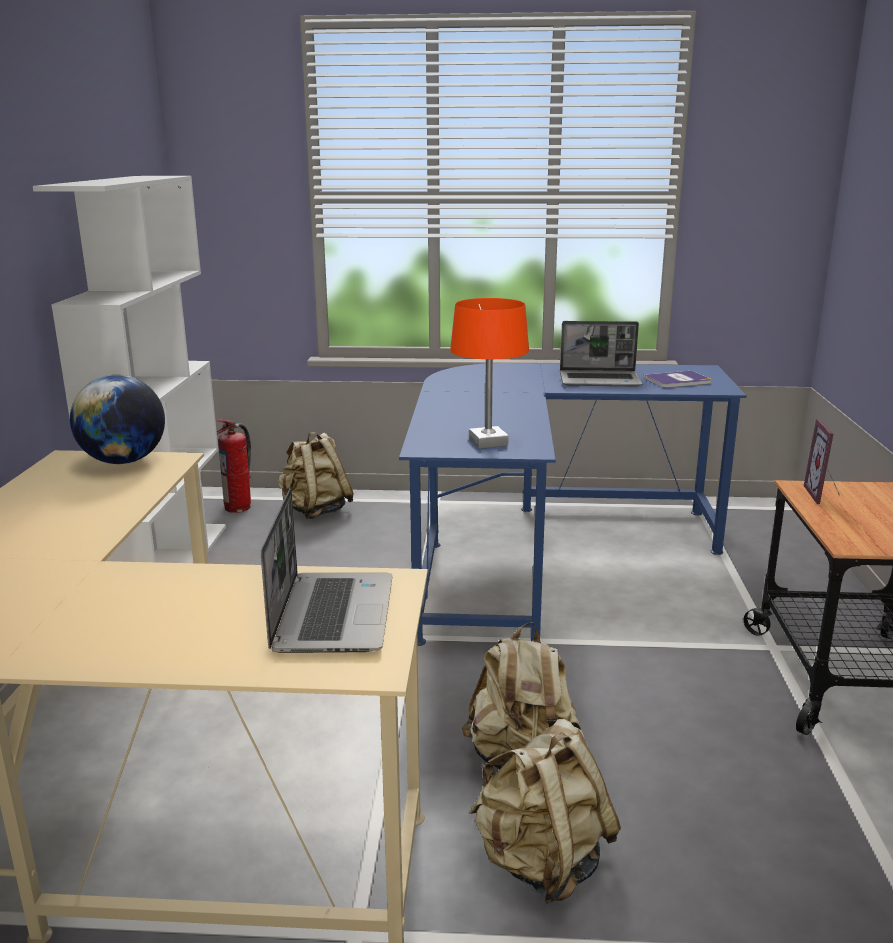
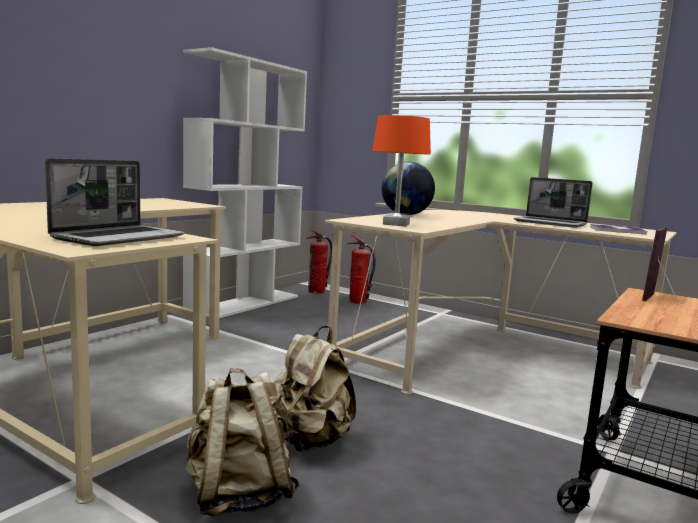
camera: 30 degrees right, 10 degrees down
globe [70,375,165,464] -> globe moved to [382,162,435,215]
beige backpack [278,432,354,519] -> fire extinguisher [348,235,376,304]
blue desk [399,363,747,646] -> beige desk [325,210,677,394]

